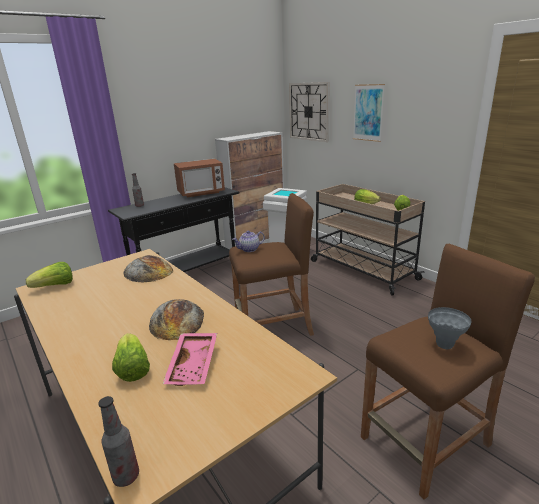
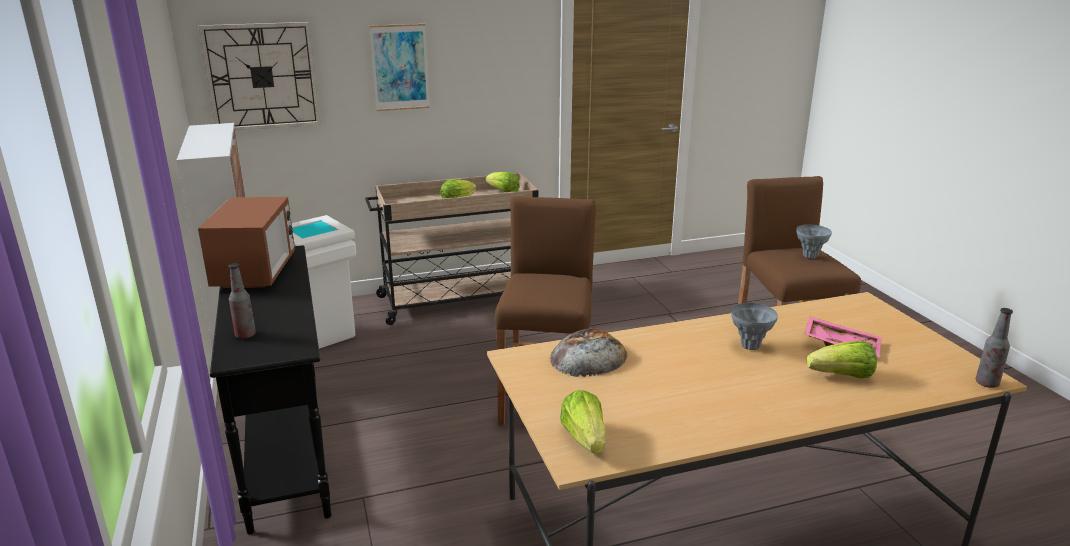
camera: 70 degrees left, 0 degrees up
bread [149,299,204,340] -> grey vase [731,303,778,350]
teapot [233,231,265,252] -> none

